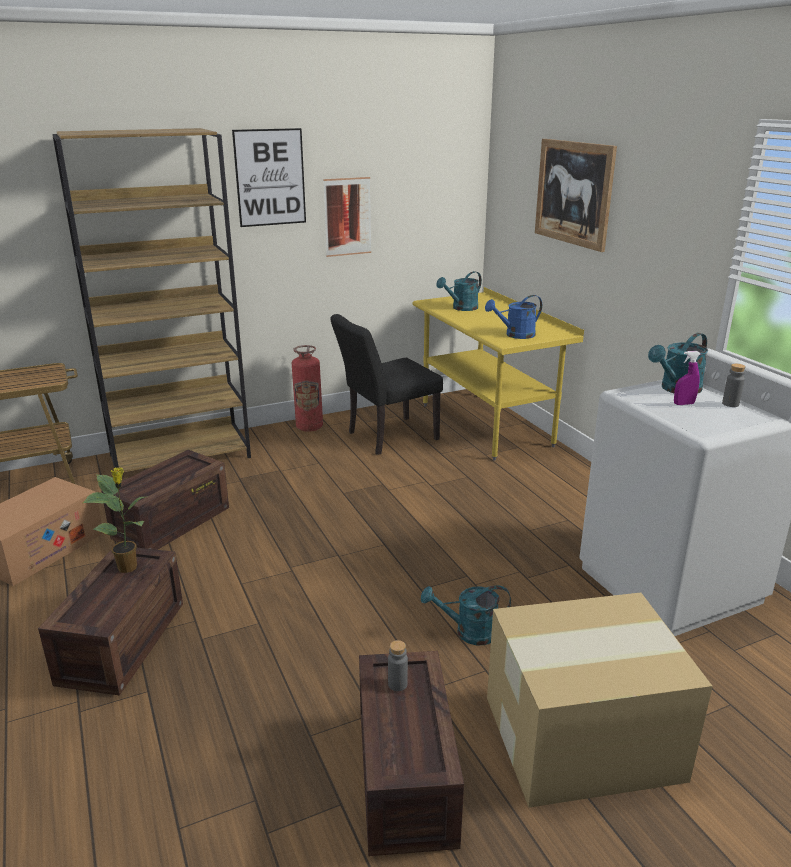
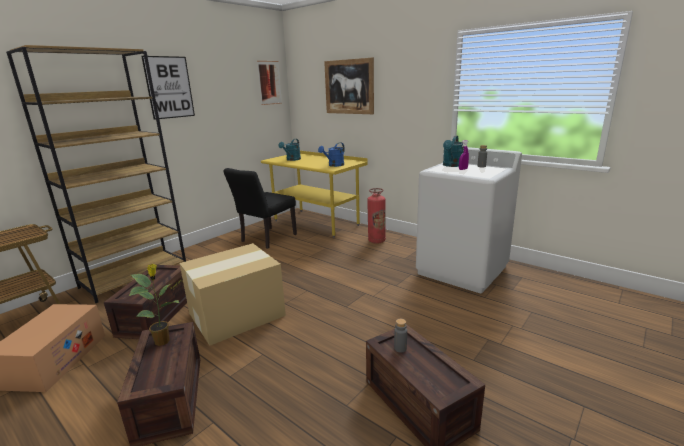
camera: 25 degrees left, 5 degrees down
fire extinguisher [292,345,323,432] -> fire extinguisher moved to [367,188,386,244]
picture [323,177,371,257] -> picture moved to [257,61,282,105]
turquoise watering can [421,585,511,645] -> none
cardboard box [487,592,713,808] -> cardboard box moved to [180,243,286,346]

